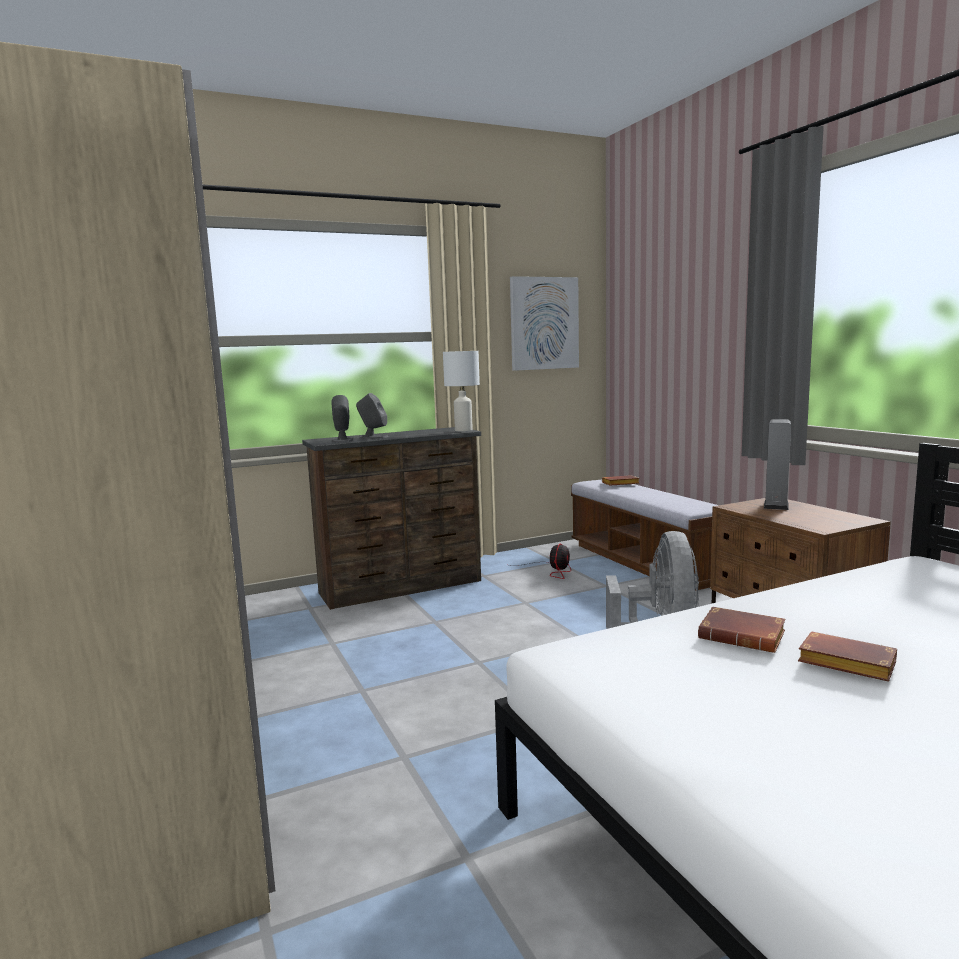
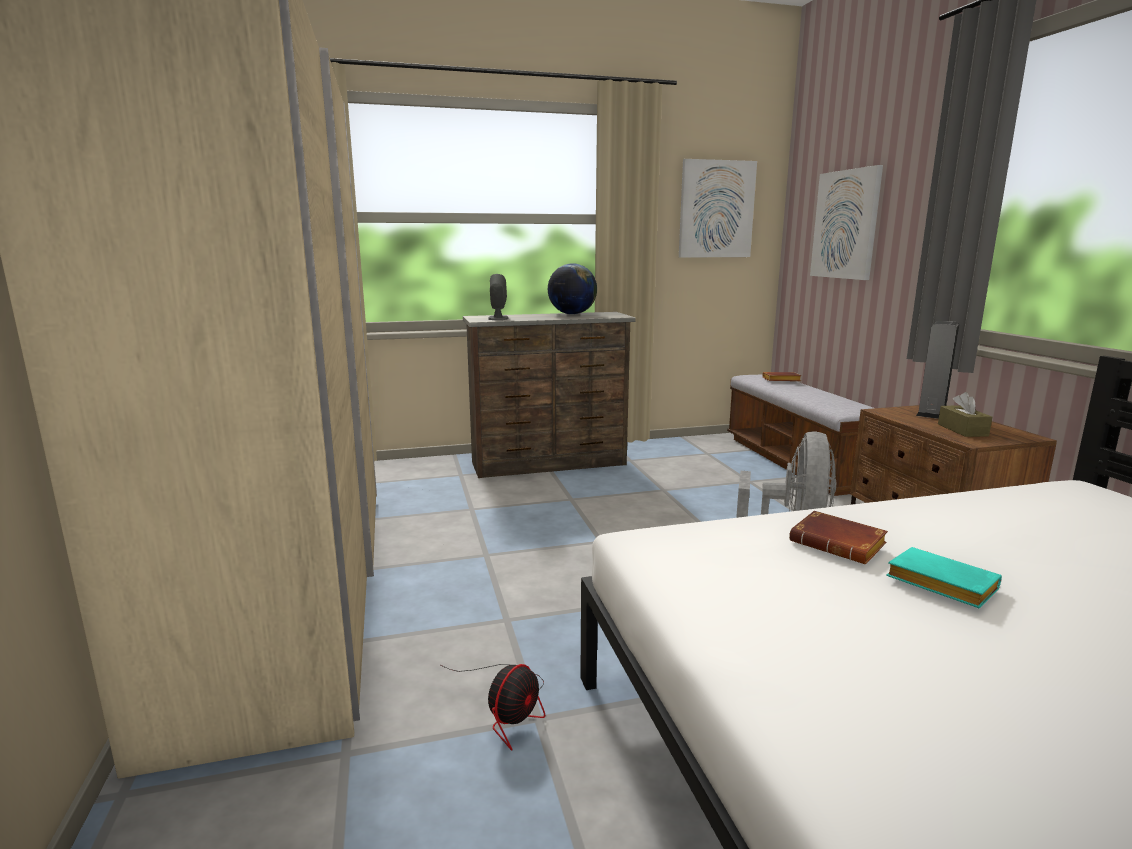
camera: 10 degrees right, 5 degrees up
grey speaker [356,393,388,439] -> none
white table lamp [443,351,480,432] -> none
fan [511,544,571,579] -> fan moved to [441,664,545,751]
brown book [798,632,897,682] -> turquoise book [886,547,1002,608]
none -> globe [548,263,597,315]
none -> picture [810,165,883,280]
none -> brown tissue box [938,392,992,437]

